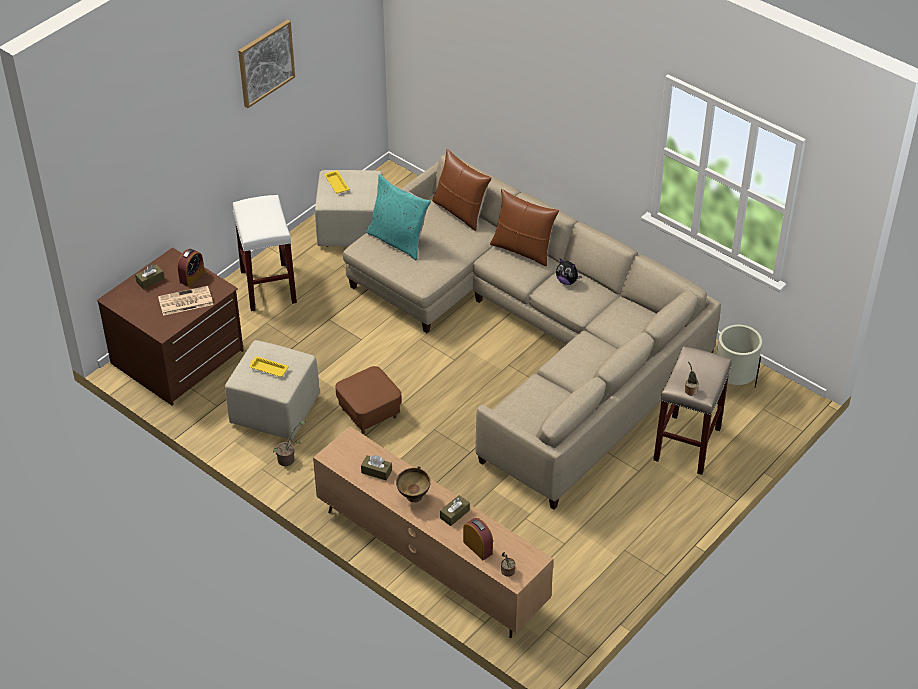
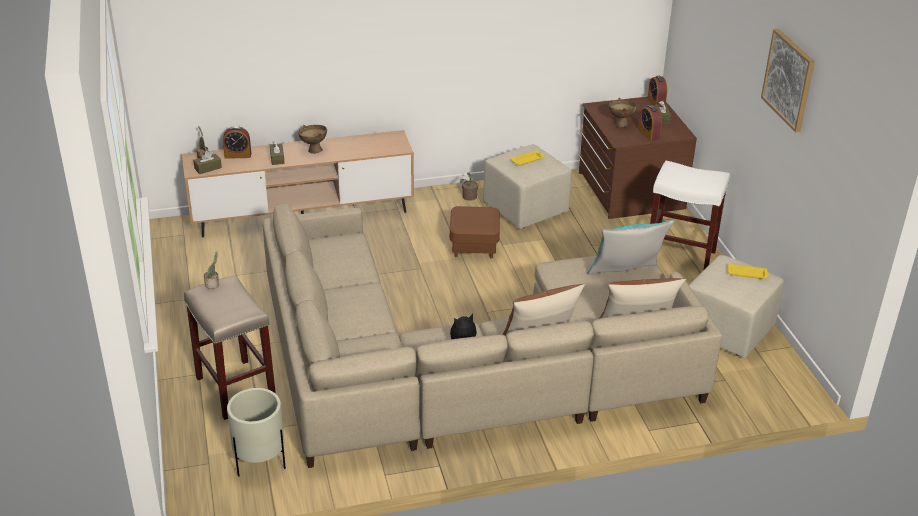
camera: 125 degrees right, 10 degrees down
newspaper [158,286,213,316] -> brown bowl [609,98,637,127]
brown tissue box [361,455,392,481] -> brown tissue box moved to [193,151,222,174]
none -> alarm clock [648,76,667,106]

